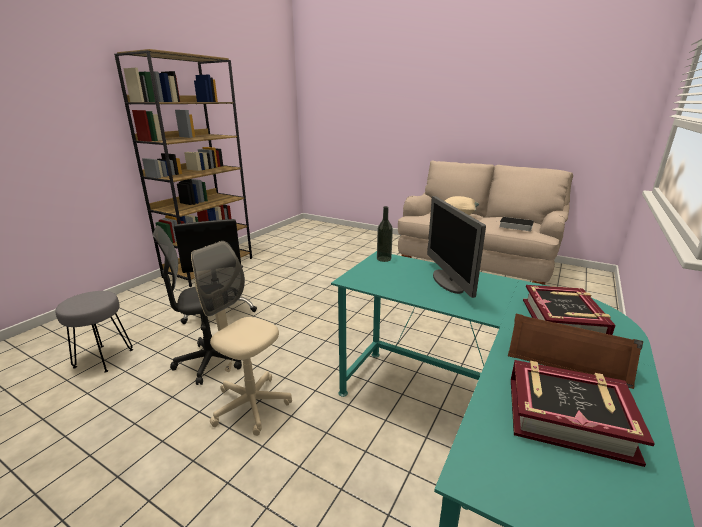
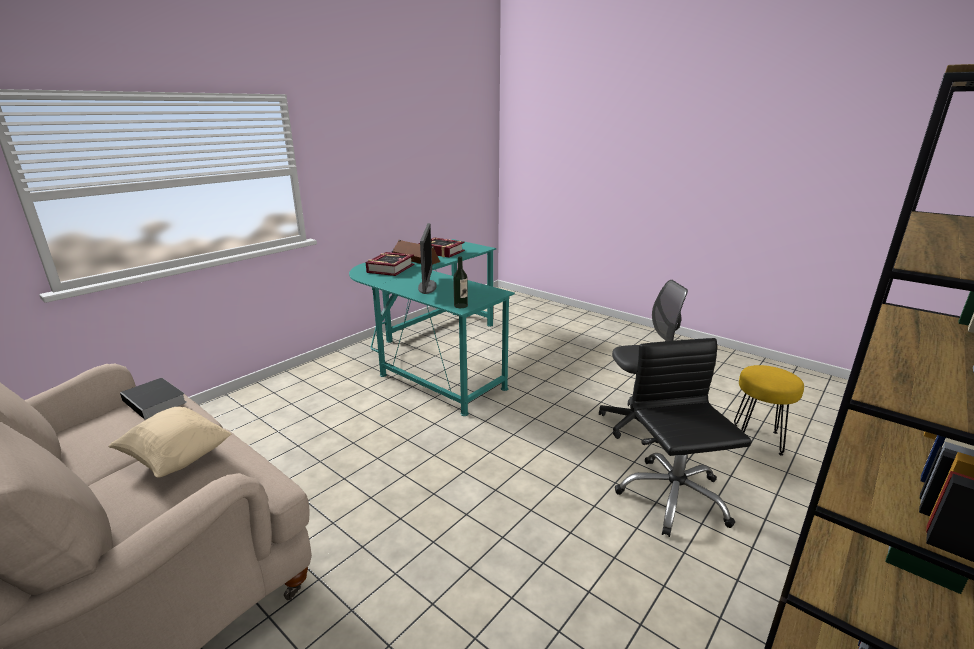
camera: 170 degrees left, 0 degrees up
grey stool [55,291,133,373] -> yellow stool [734,365,804,456]
beige office chair [191,241,292,436] -> none

